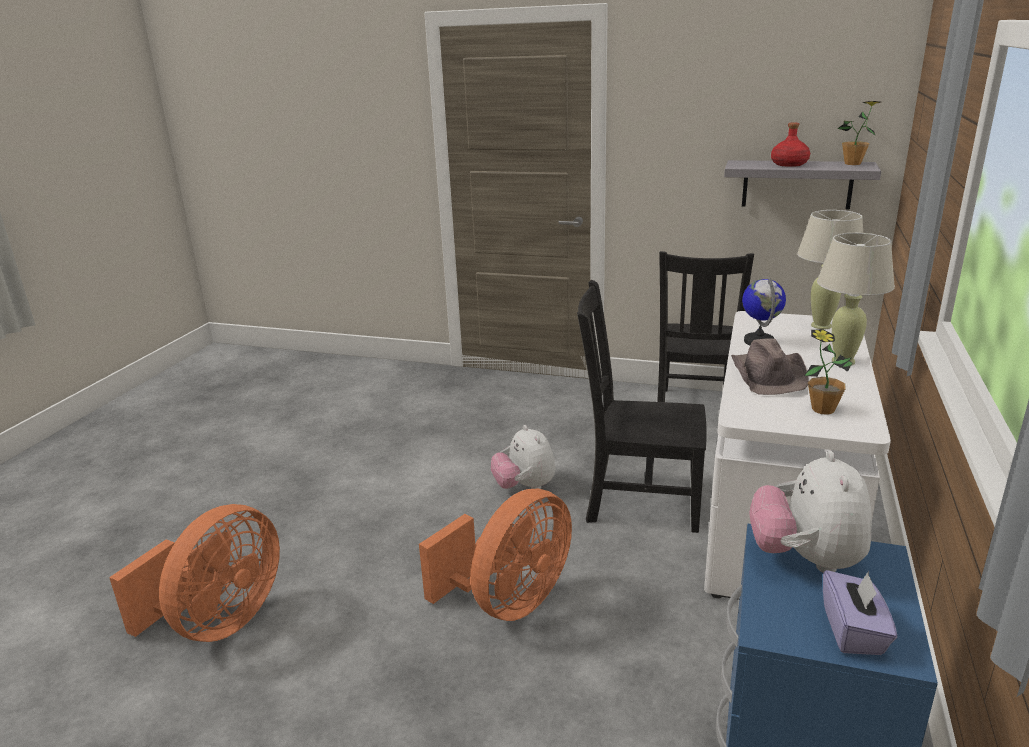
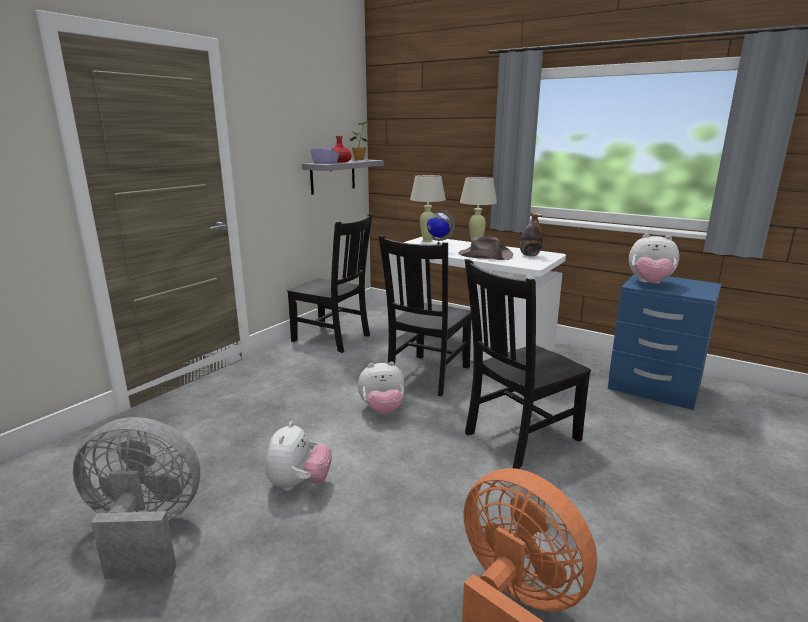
camera: 75 degrees left, 5 degrees down
orange fan [419,489,572,621] -> black chair [465,259,591,469]
potted plant [804,329,853,415] -> bottle [520,212,543,256]
purple tissue box [823,570,897,655] -> purple tissue box moved to [310,143,339,164]
none -> grey fan [73,417,200,579]
none -> plush toy [266,421,332,491]

